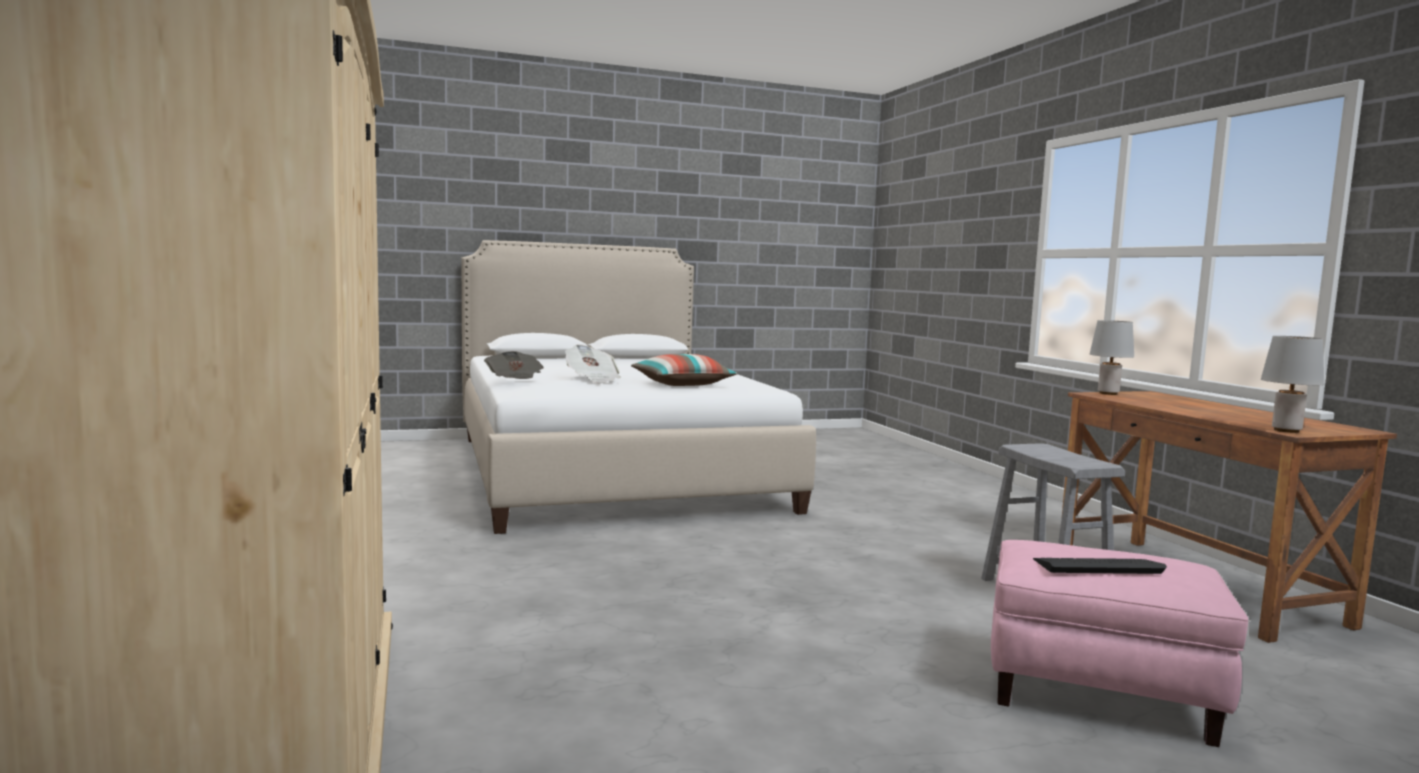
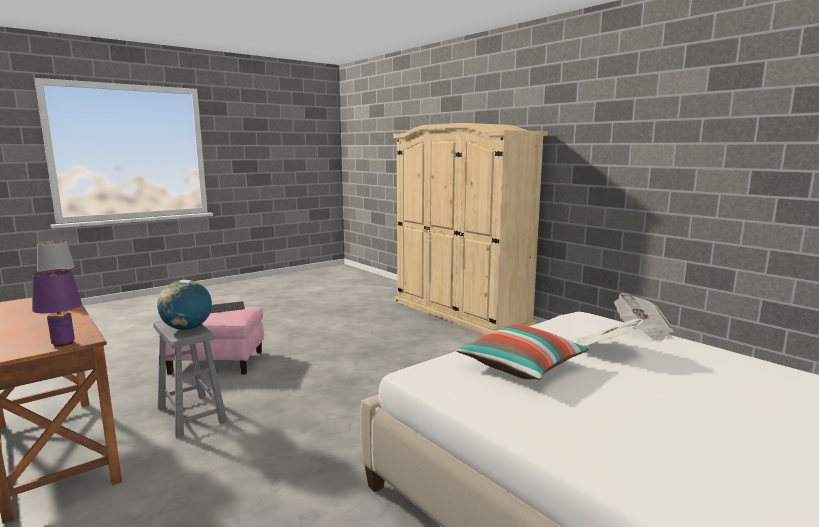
camera: 160 degrees right, 5 degrees up
grey table lamp [1090,320,1134,395] -> purple table lamp [32,269,82,347]
none -> globe [157,280,212,330]

